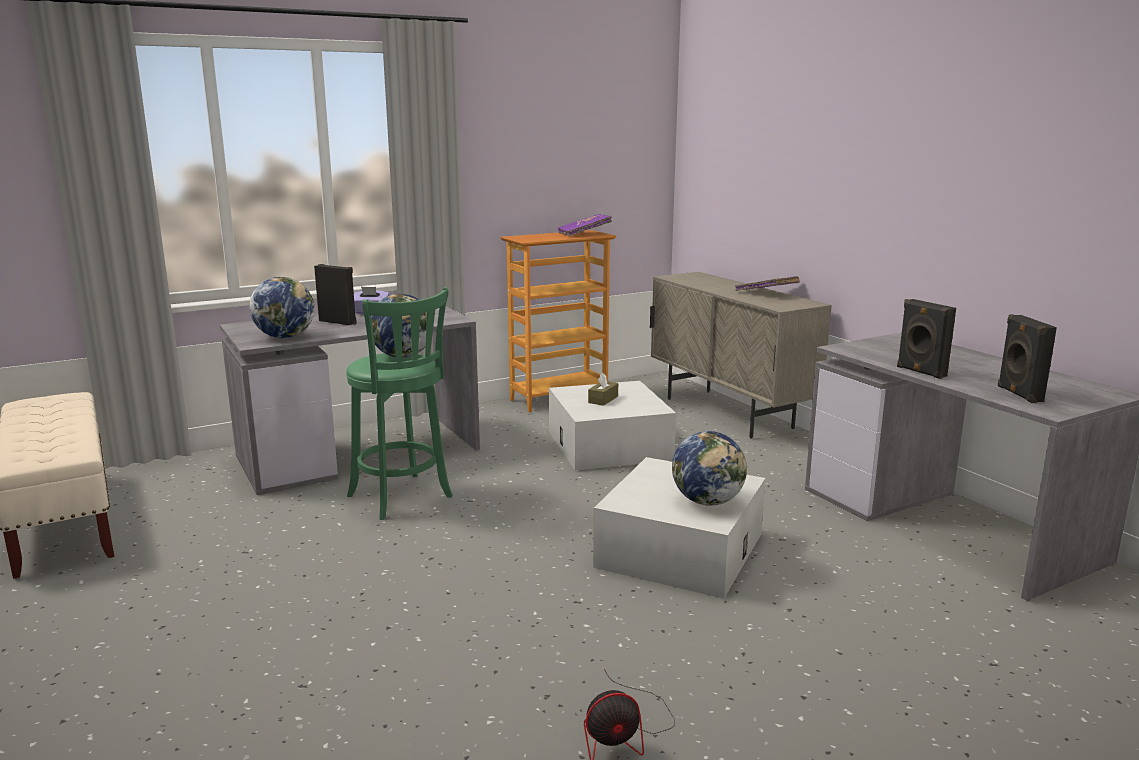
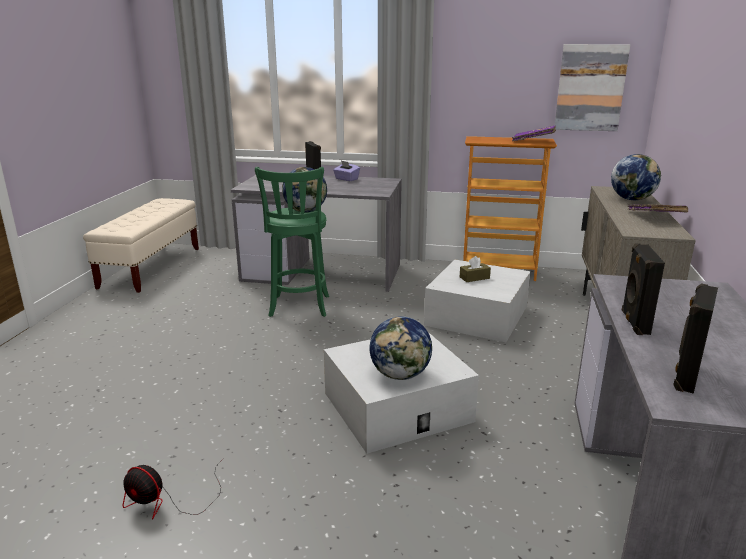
camera: 40 degrees right, 5 degrees up
globe [249,277,315,338] -> globe moved to [611,154,661,200]
none -> picture [555,44,630,131]

